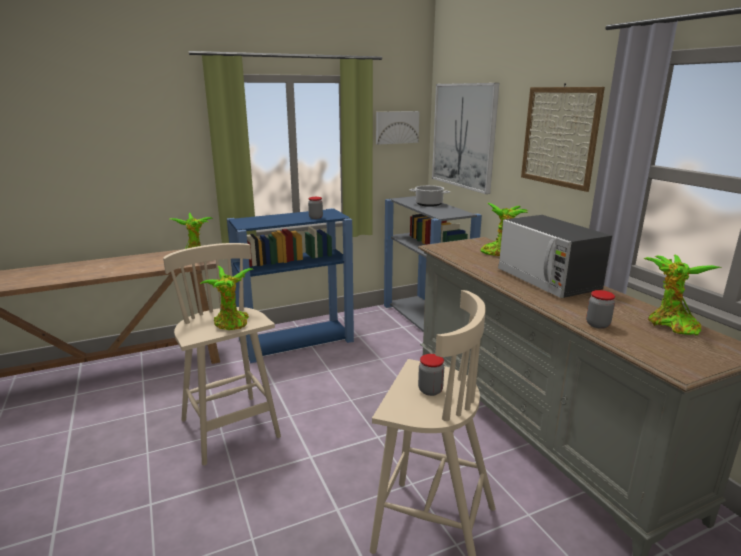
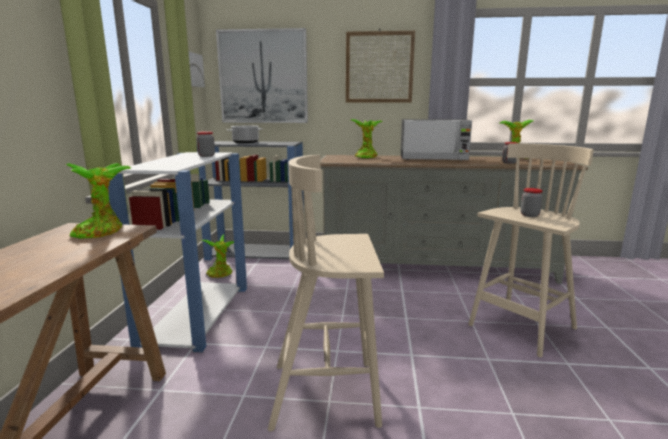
camera: 60 degrees left, 5 degrees down
potted plant [200,266,253,330] -> potted plant moved to [201,234,234,278]
blue bookcase [227,208,354,364] -> white bookcase [108,152,247,352]

